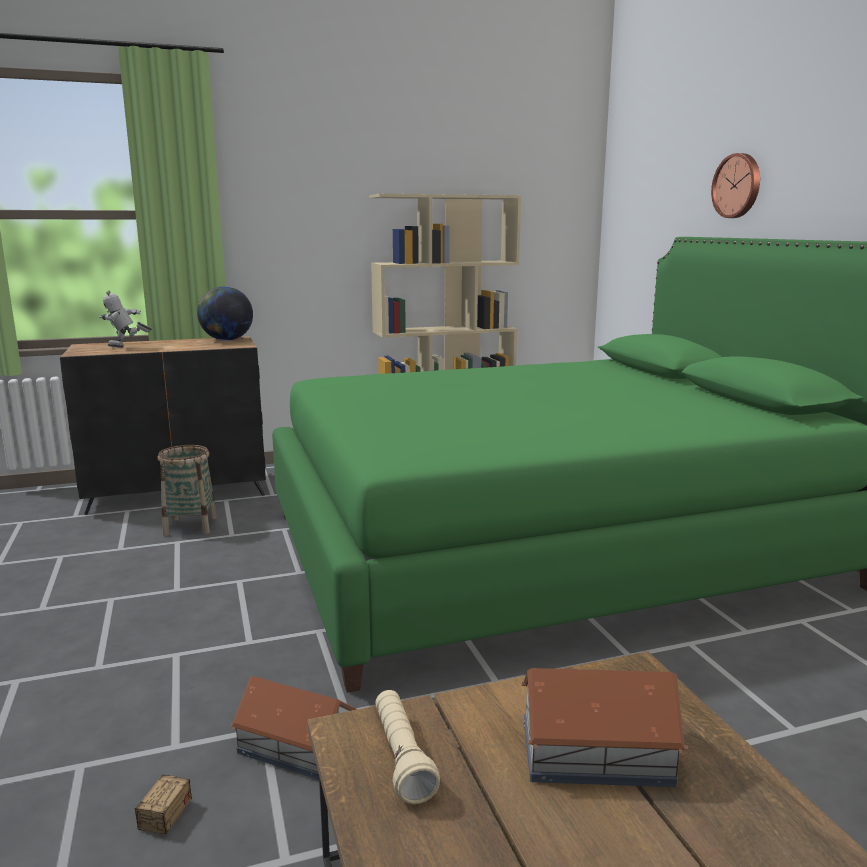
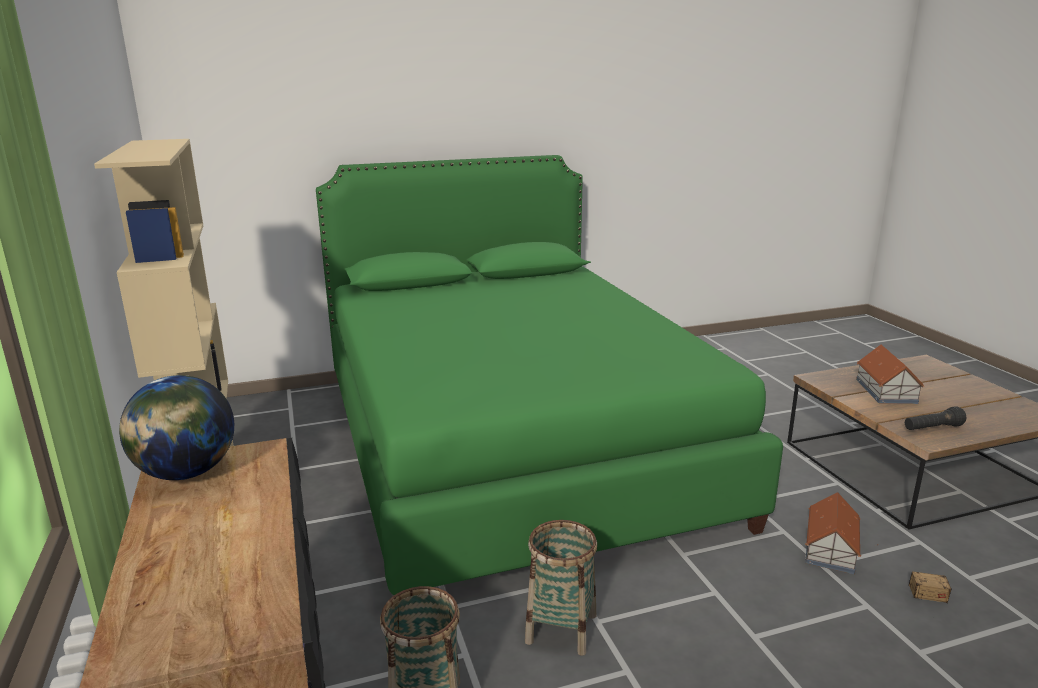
camera: 90 degrees left, 5 degrees up
toy robot [99,290,152,348] -> none
beige flashlight [375,690,440,804] -> black flashlight [905,406,966,430]
wall clock [711,153,760,218] -> none
none -> basket [525,520,597,656]

